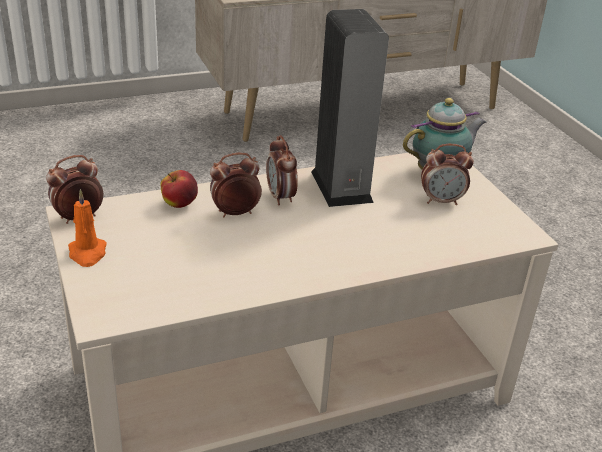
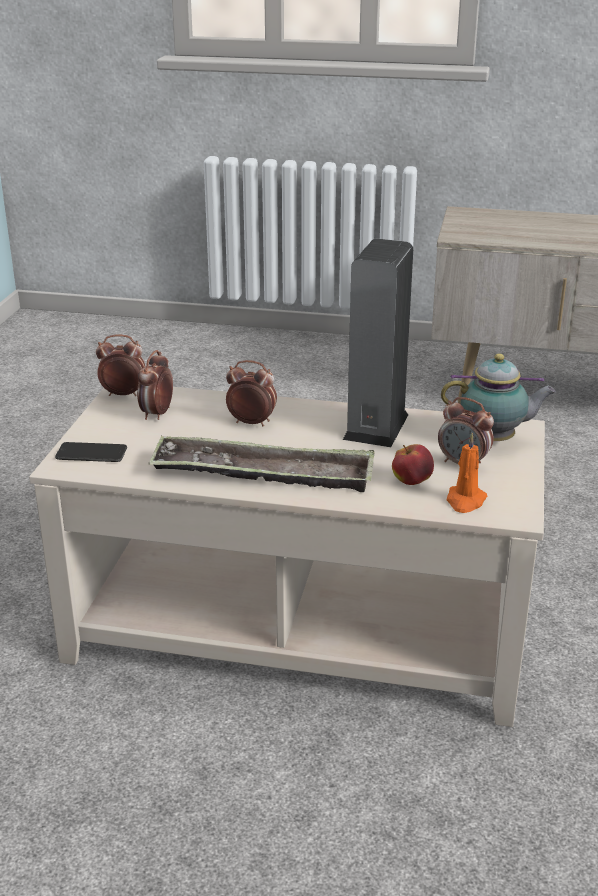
camera: 35 degrees right, 5 degrees down
orange candle [68,189,107,267] -> orange candle moved to [447,433,487,513]
apple [160,170,198,208] -> apple moved to [392,444,434,485]
alarm clock [266,135,298,206] -> alarm clock moved to [137,350,173,420]
none -> phone [55,442,127,462]
none -> tray [149,435,375,492]

